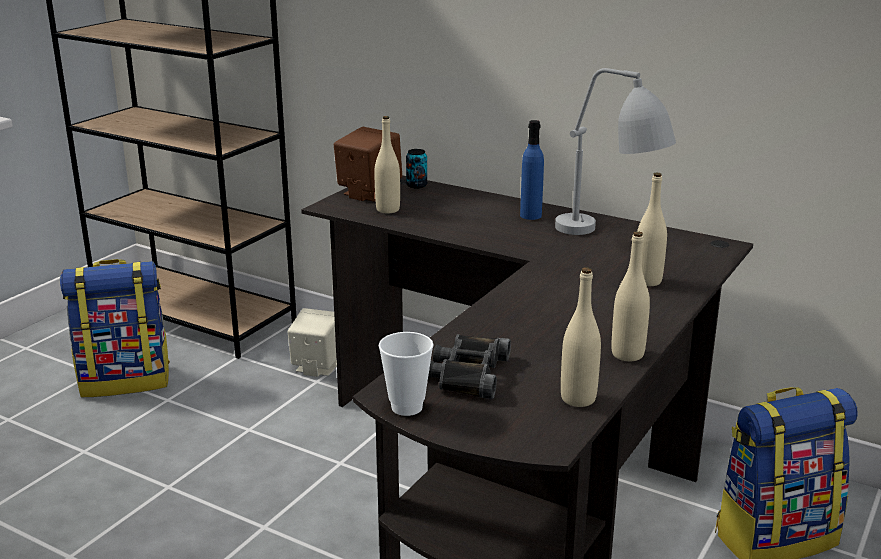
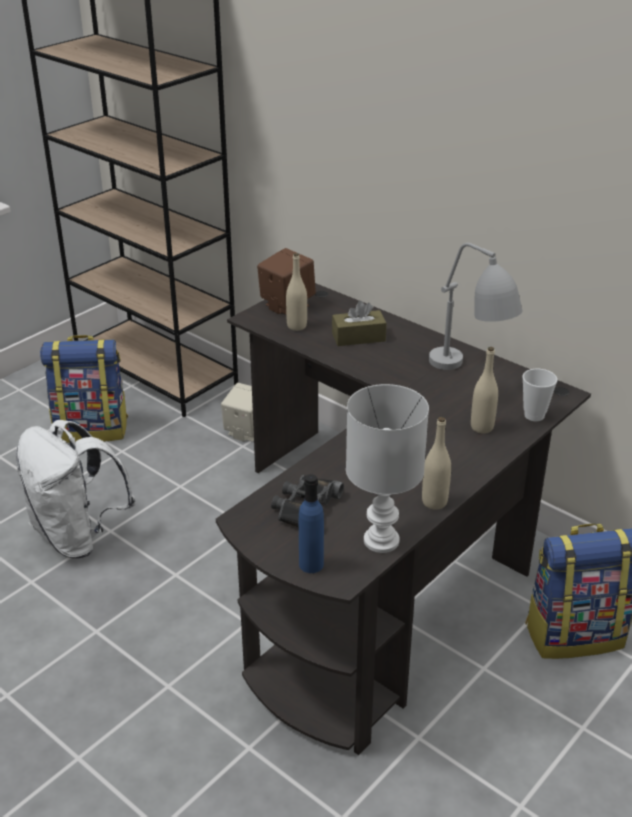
camera: 10 degrees right, 10 degrees up
cup [379,332,434,416] -> cup moved to [522,369,558,421]
can [406,149,427,189] -> none
blue bottle [520,120,544,220] -> blue bottle moved to [299,474,324,573]
beige bottle [561,267,601,407] -> white table lamp [346,384,429,553]
none -> white backpack [16,420,136,558]
none -> brown tissue box [332,301,387,346]

